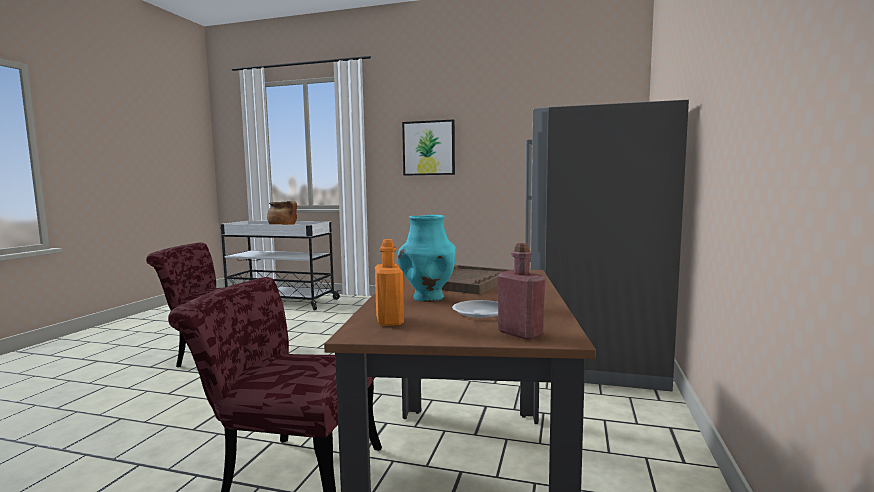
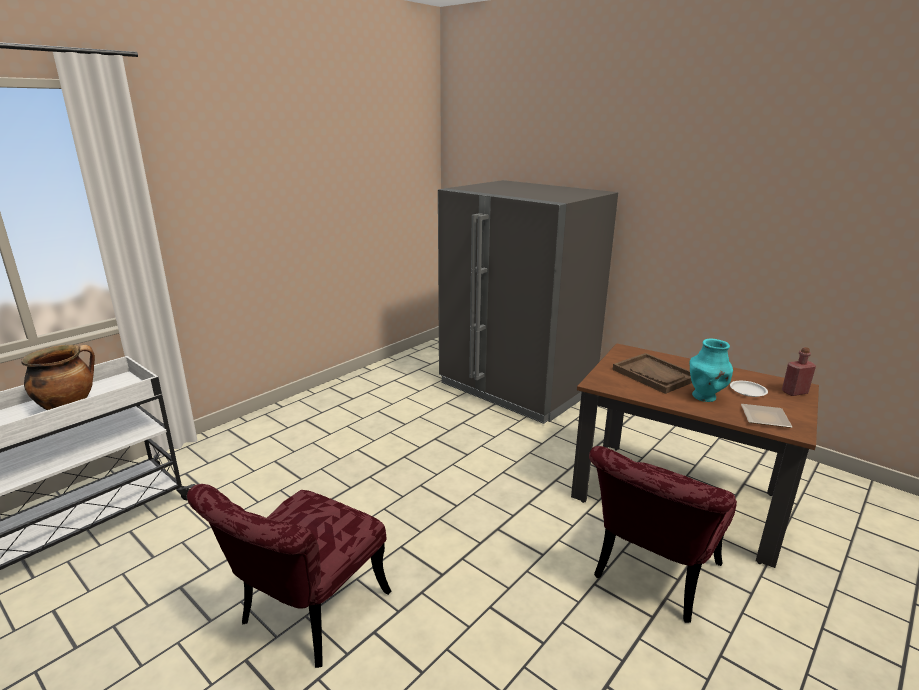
camera: 65 degrees left, 15 degrees up
orange bottle [375,239,404,326] -> plate [741,404,792,428]
picture [402,119,455,176] -> none

